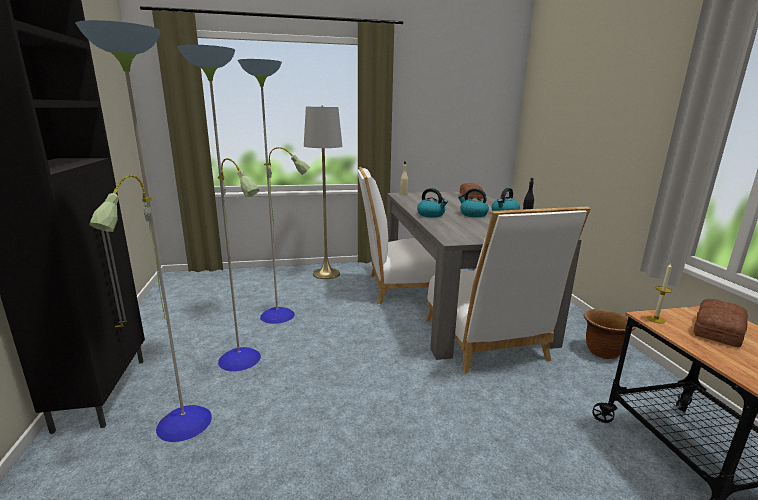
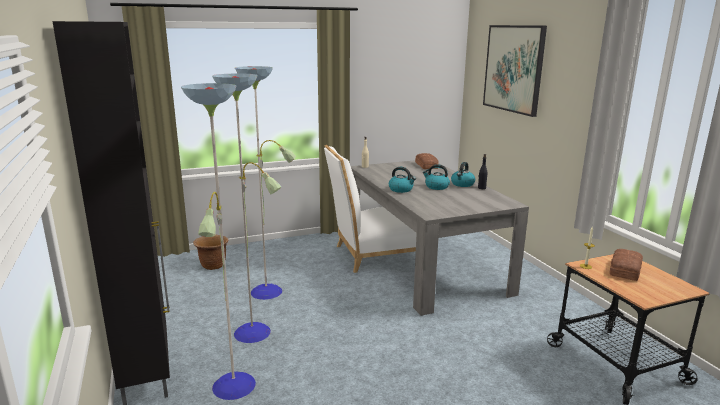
camera: 10 degrees left, 0 degrees up
grey floor lamp [304,105,343,279] -> none
white chair [426,207,591,373] -> none
brown planter [584,309,636,359] -> brown planter moved to [193,235,228,270]
none -> picture [483,25,547,117]

